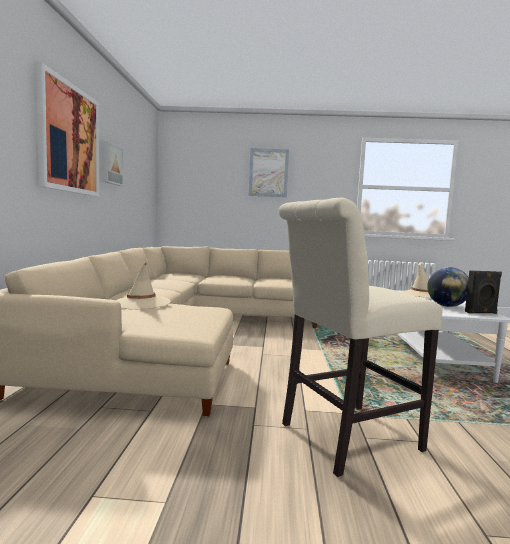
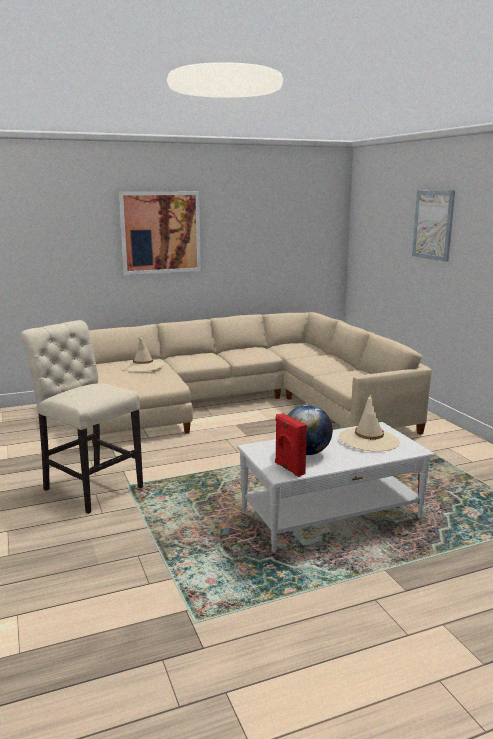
camera: 65 degrees right, 10 degrees up
picture [103,141,124,186] -> none
black speaker [465,271,502,314] -> red speaker [275,413,307,477]

